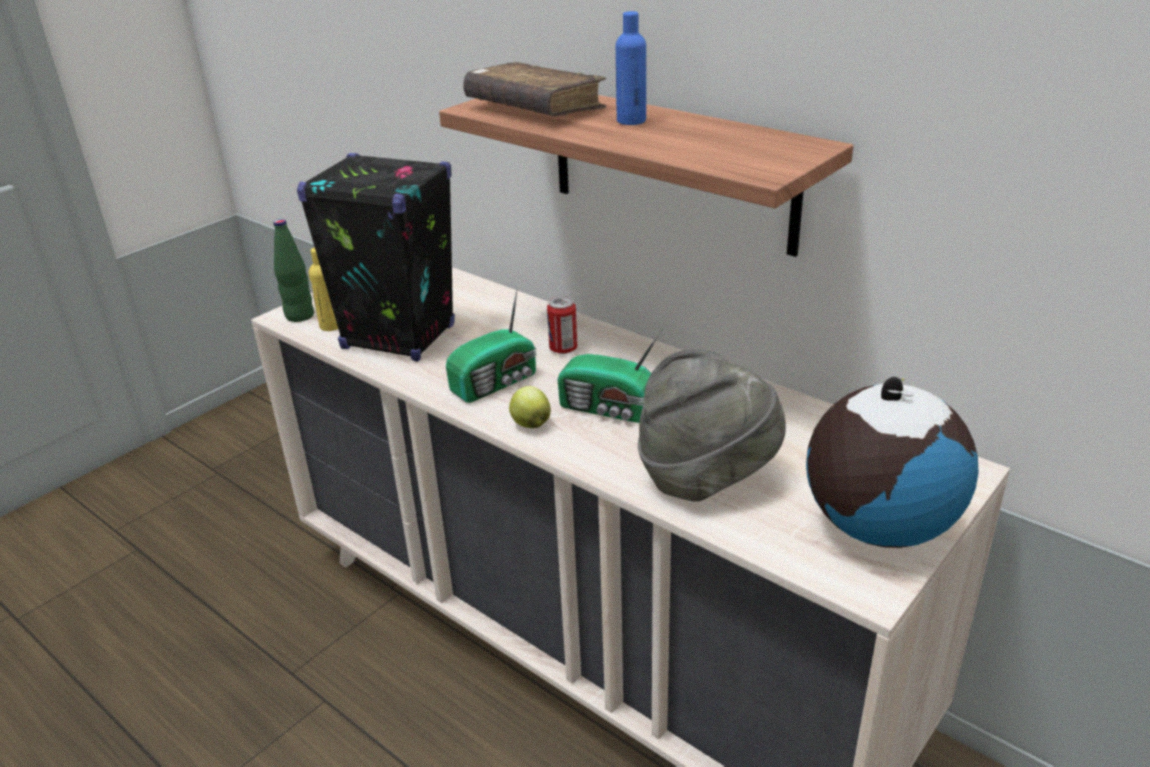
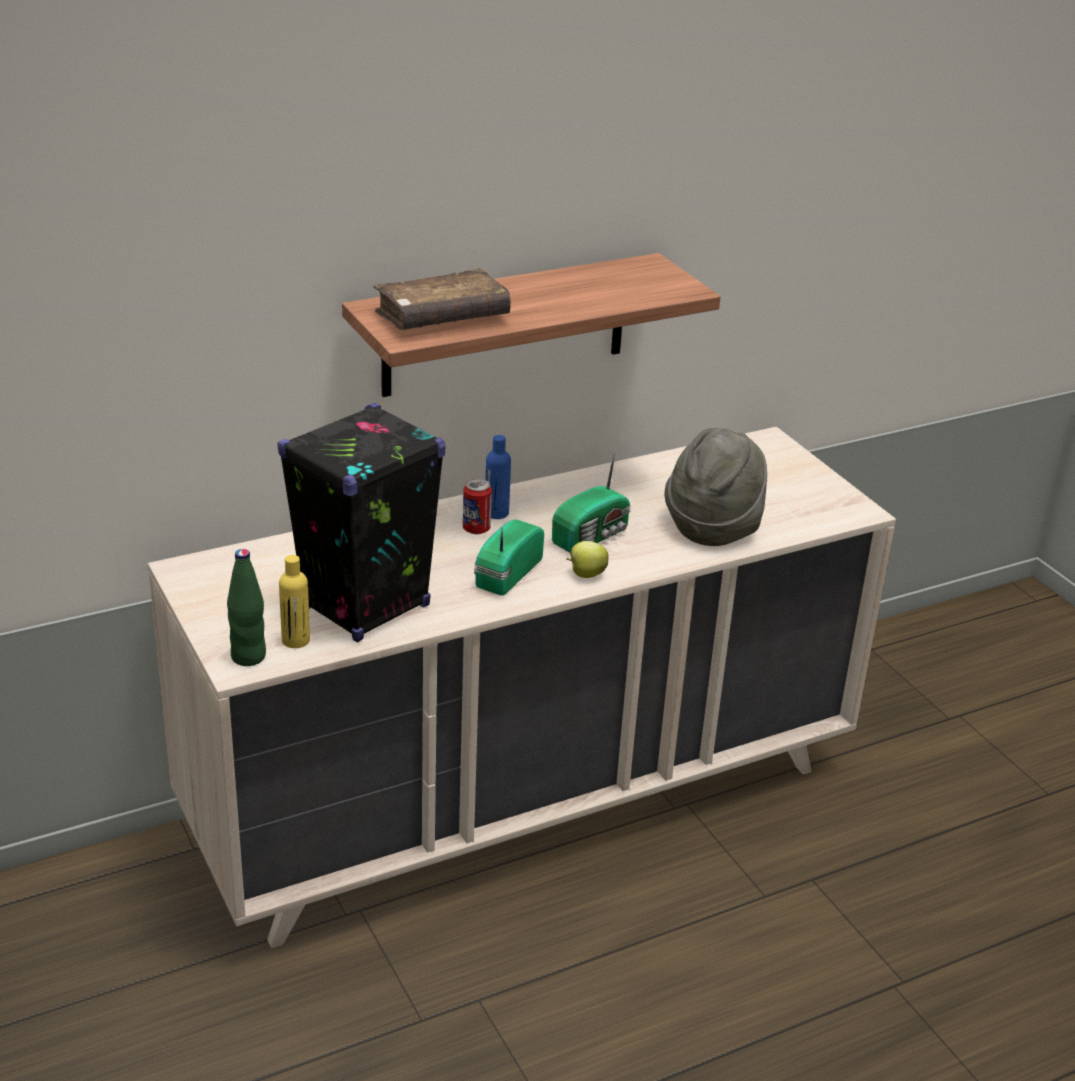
camera: 70 degrees left, 0 degrees up
radio [446,285,537,403] -> radio turned 135 degrees counterclockwise [474,519,544,595]
blue bottle [616,11,646,125] -> blue bottle moved to [485,435,511,519]
globe [806,377,979,548] -> none

